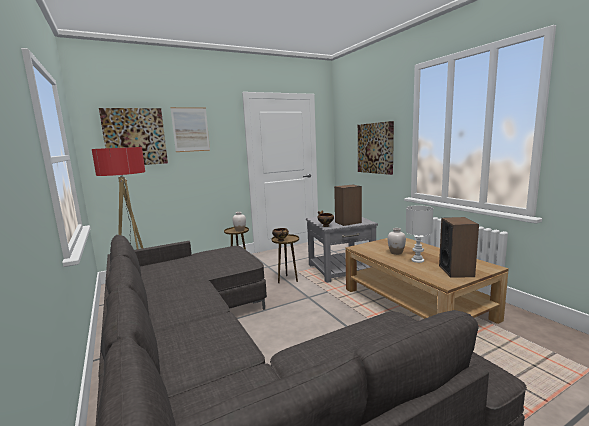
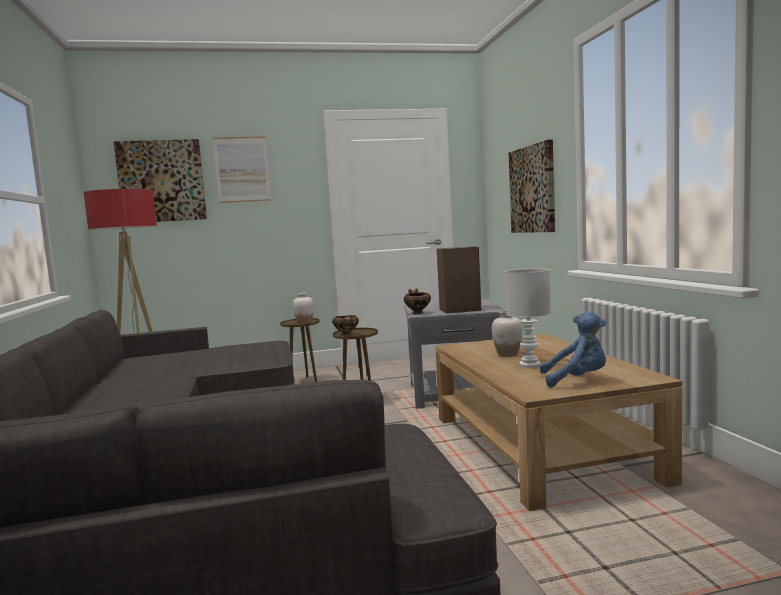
camera: 15 degrees right, 5 degrees down
speaker [439,217,479,278] -> blue plush toy [540,311,606,388]

